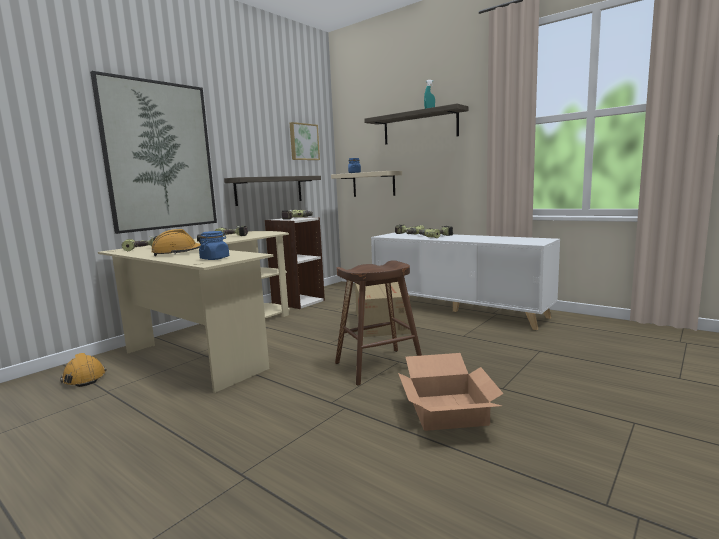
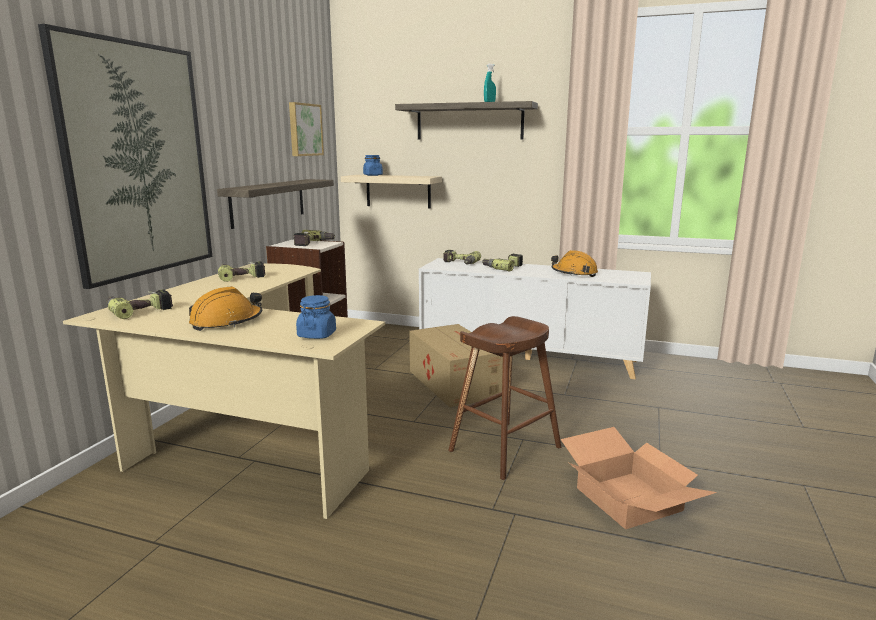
camera: 20 degrees left, 5 degrees up
orange hard hat [61,353,106,387] -> orange hard hat moved to [551,250,598,277]

